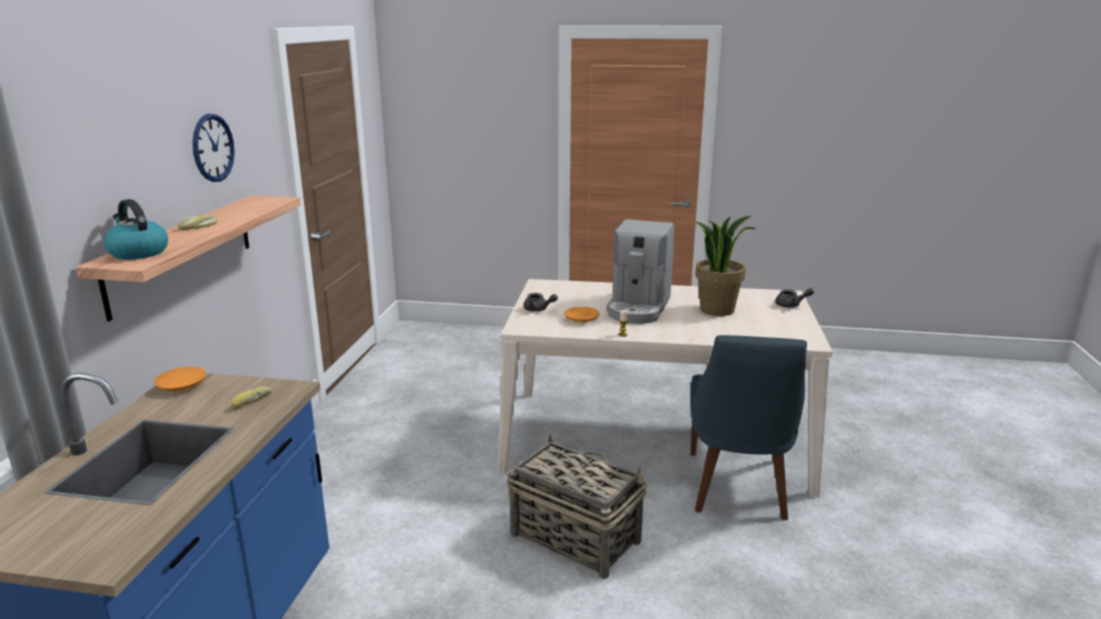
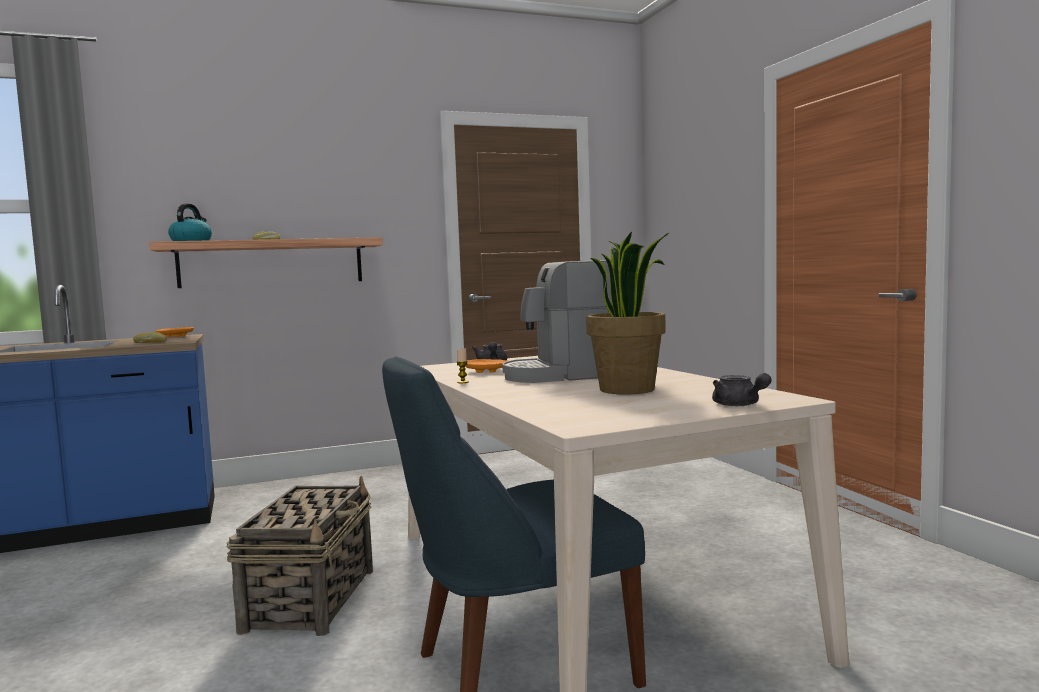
camera: 60 degrees right, 15 degrees down
wall clock [192,114,235,182] -> none

